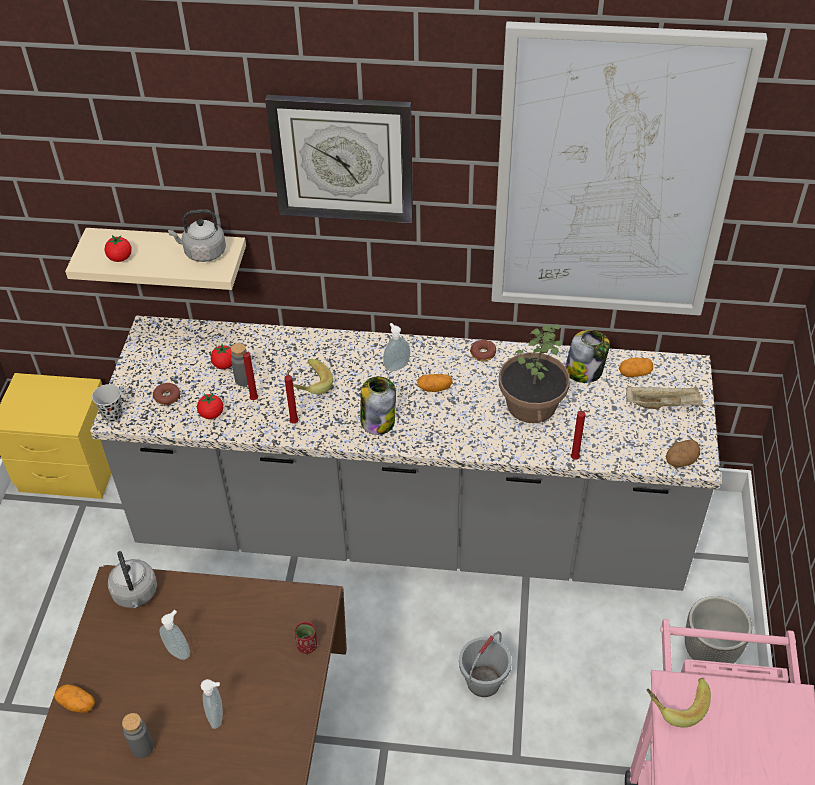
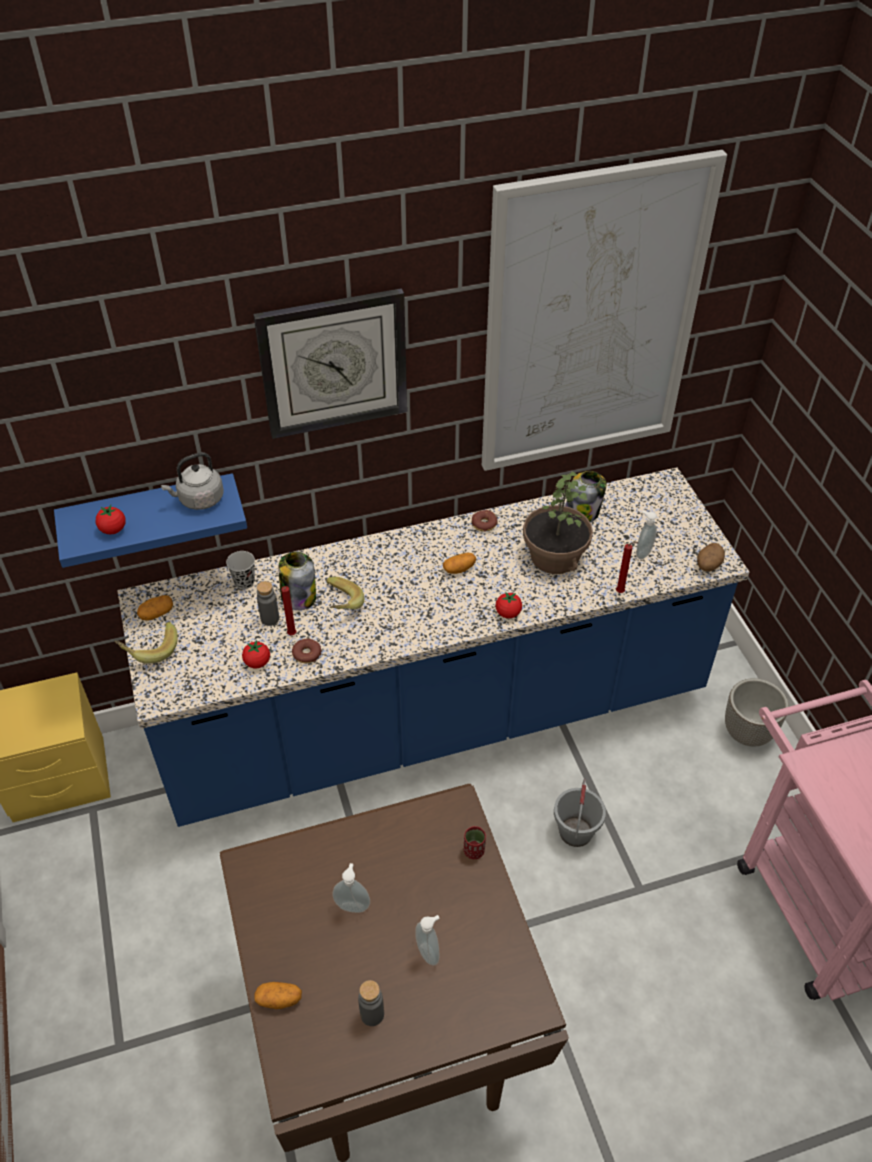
camera: 25 degrees left, 0 degrees up
beige shelf [65,228,246,290] -> blue shelf [54,473,247,568]
grey counter [90,316,721,591] -> blue counter [118,467,749,827]
black cup [92,384,123,423] -> black cup moved to [226,551,255,589]
grey kettle [107,551,157,608] -> none
donut [153,383,181,405] -> donut moved to [292,638,322,663]
tomato [211,344,232,369] -> tomato moved to [495,592,522,618]
red candle [284,367,299,424] -> none
jar [360,376,396,435] -> jar moved to [278,552,316,610]
soap dispenser [383,323,410,372] -> soap dispenser moved to [636,511,657,559]
potato [619,357,653,377] -> potato moved to [137,595,173,621]
beige tray [626,386,703,409] -> none
banana [646,678,711,727] -> banana moved to [115,622,178,664]

